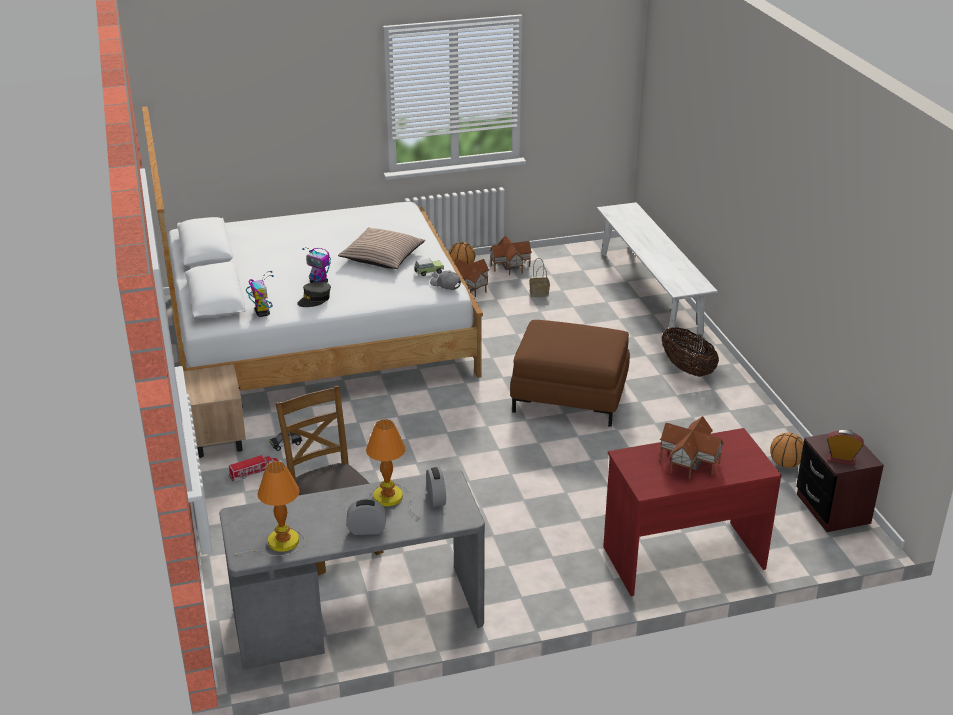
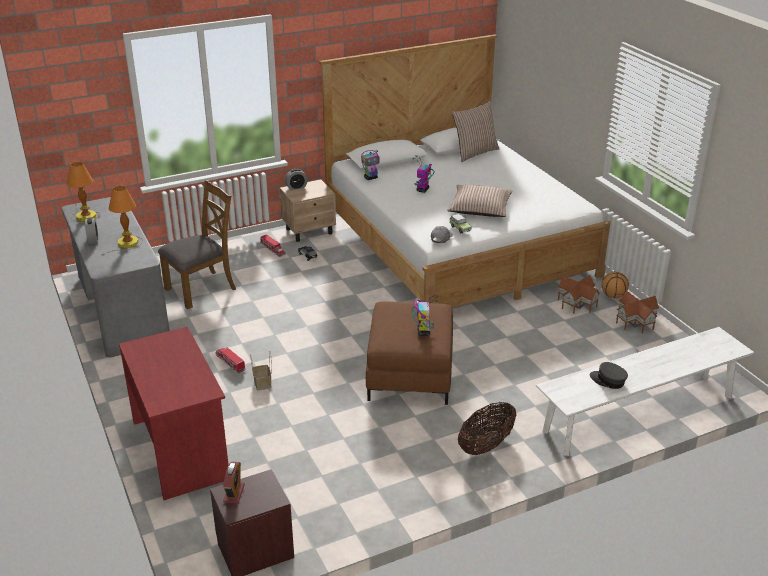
camera: 80 degrees right, 0 degrees up
grey cap [297,282,331,307] -> grey cap moved to [590,362,628,389]
alarm clock [426,467,446,507] -> alarm clock moved to [285,169,308,190]
basket [529,258,550,297] -> basket moved to [250,351,272,390]
toy house [660,416,724,479] -> none
basketball [770,433,804,468] -> none
none -> toy truck [216,347,246,373]
none -> toy robot [411,295,438,336]
none -> pillow [452,100,499,162]

